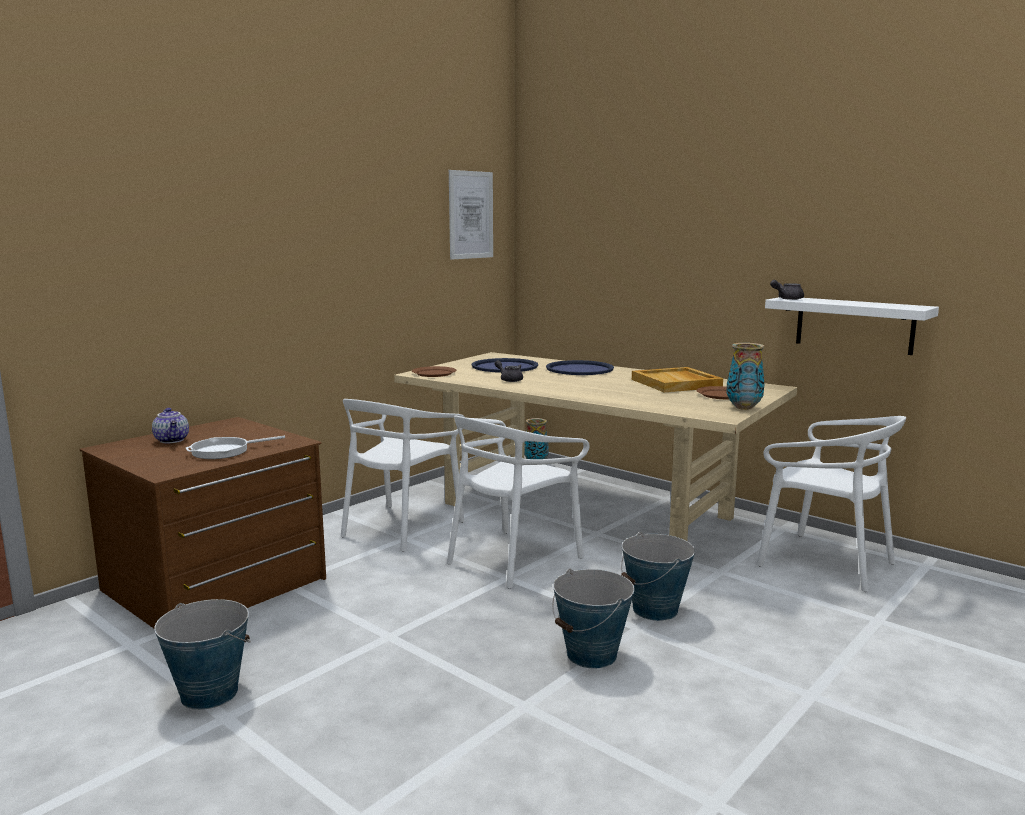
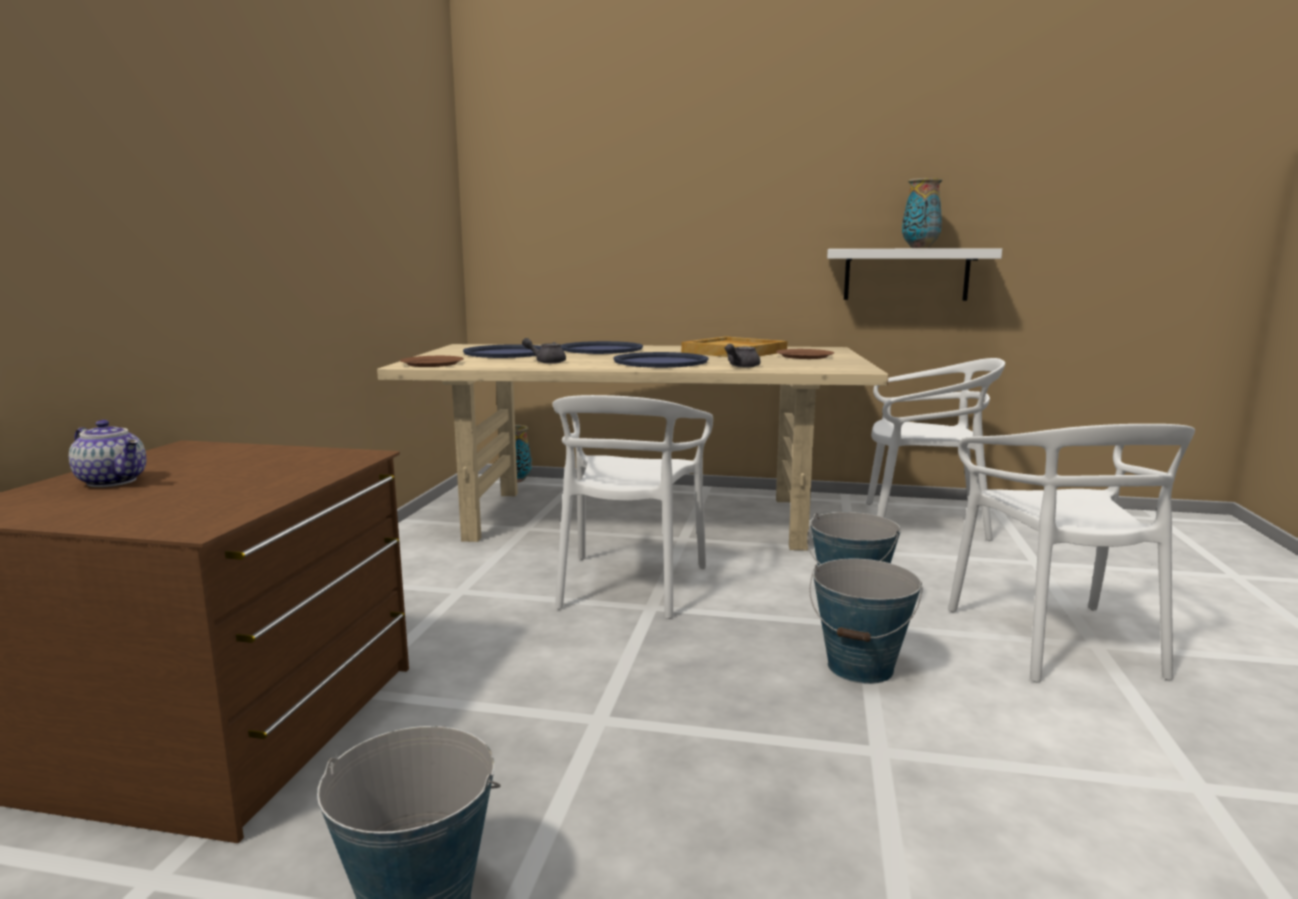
camera: 30 degrees left, 0 degrees up
frying pan [186,436,285,459] -> none
white chair [341,399,465,552] -> white chair moved to [948,424,1195,682]
picture [449,170,493,260] -> none
vase [726,343,765,410] -> vase moved to [902,178,942,248]
grey teapot [770,280,804,300] -> grey teapot moved to [724,344,761,367]
none -> blue tray [613,352,708,368]

